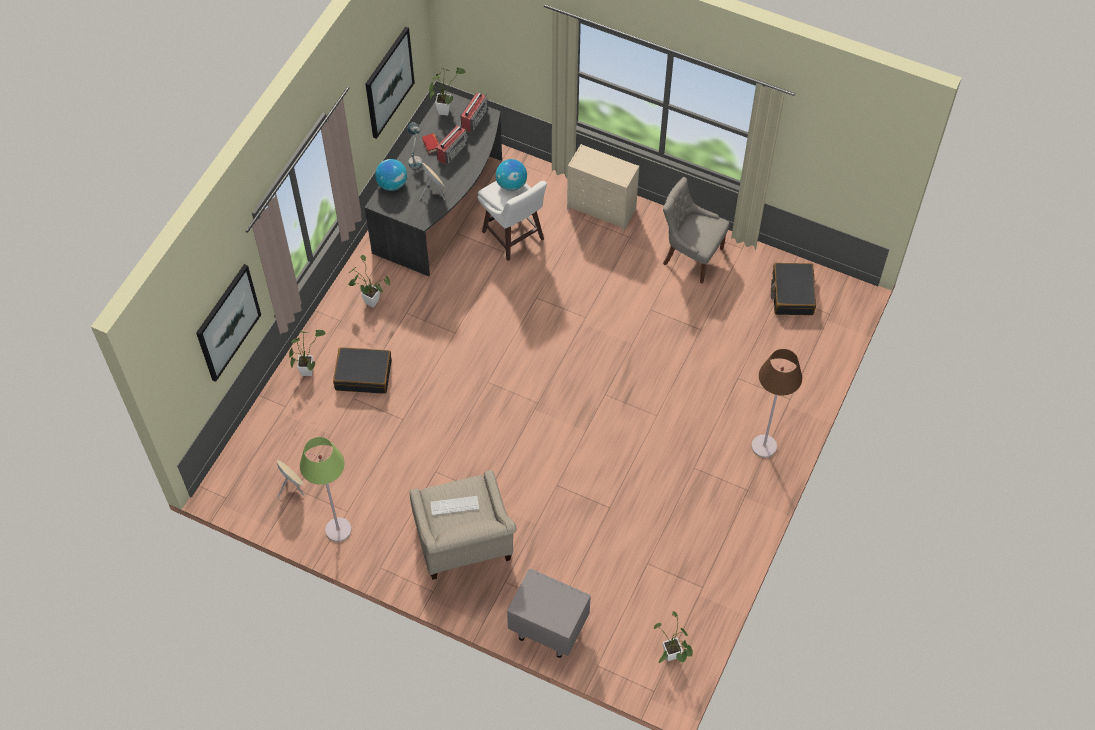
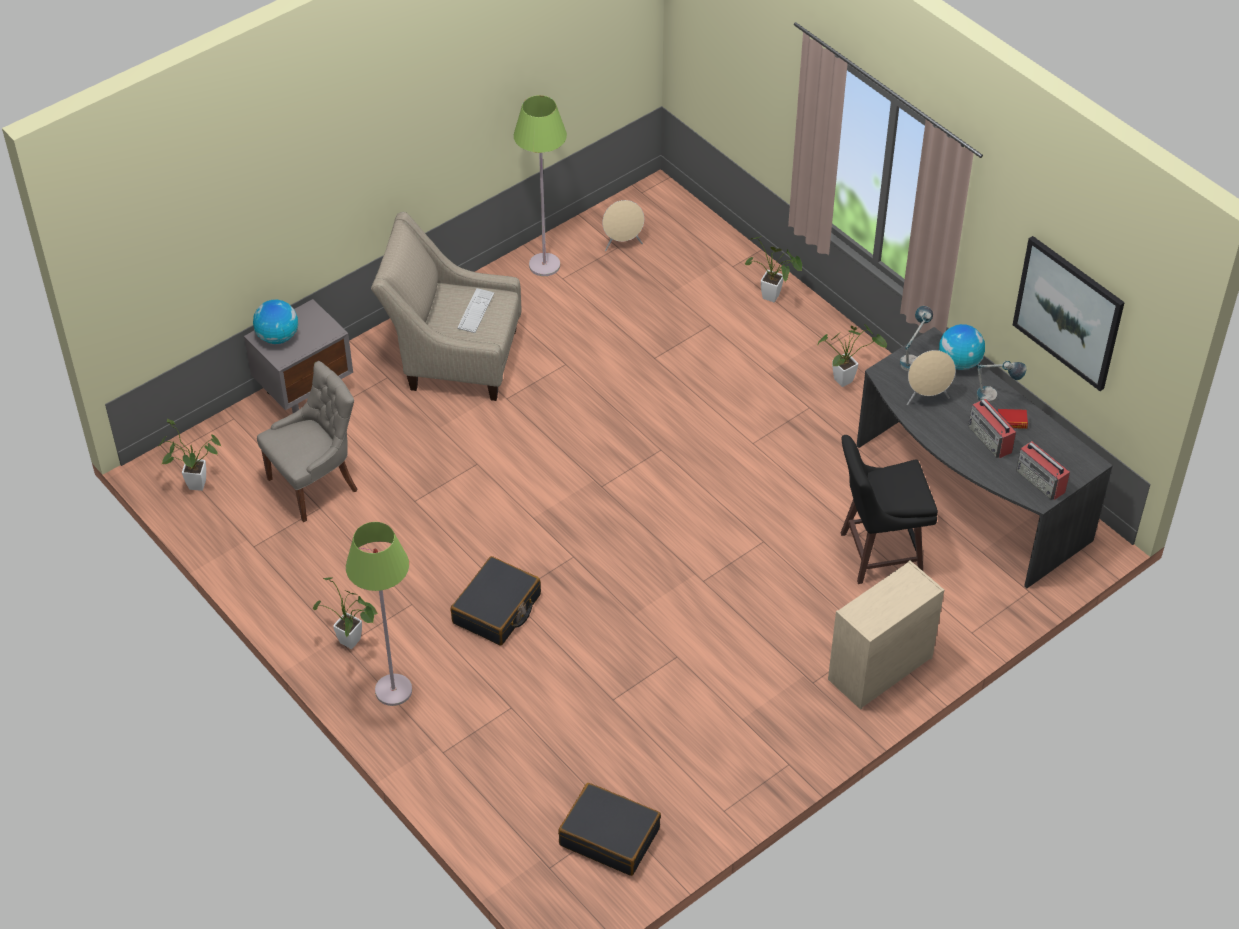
camera: 115 degrees right, 10 degrees down
picture [196,264,261,382] -> none
black suitcase [333,347,392,394] -> black suitcase moved to [451,556,541,645]
potted plant [429,68,466,115] -> potted plant moved to [313,577,378,649]
white stool [477,181,547,261] -> black stool [841,435,938,584]
globe [496,159,527,191] -> globe moved to [253,300,298,344]
grey chair [663,177,730,284] -> grey chair moved to [257,361,357,522]
brown floor lamp [752,349,802,458] -> green floor lamp [346,522,412,706]
none -> table lamp [900,306,933,371]

